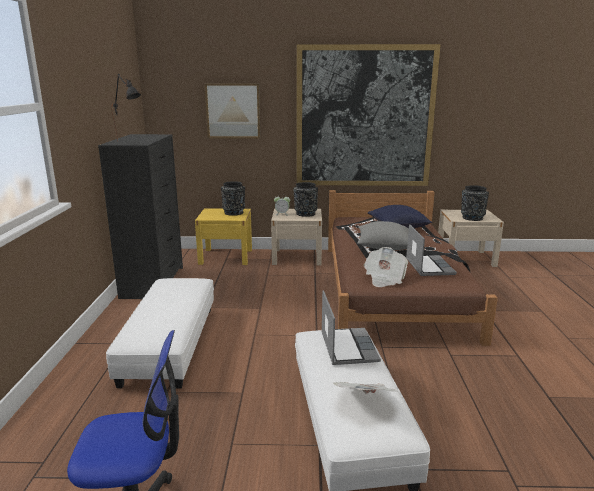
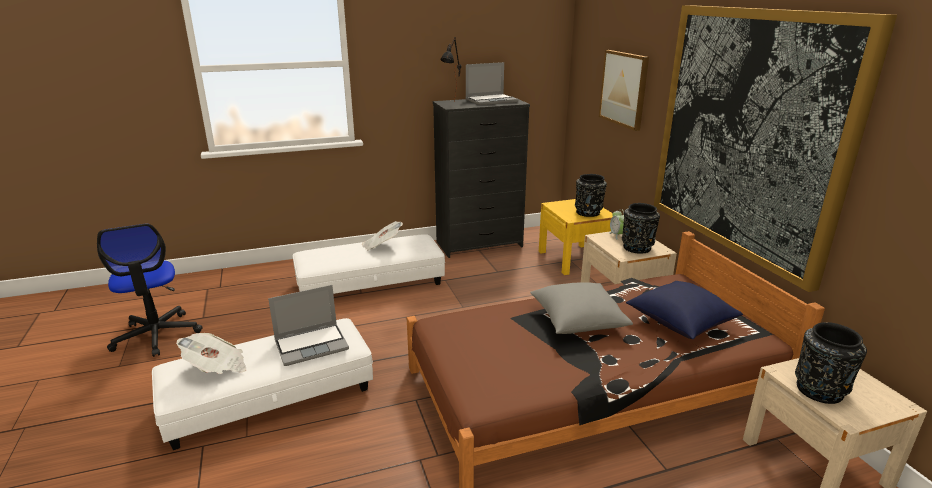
camera: 70 degrees right, 5 degrees up
newspaper [364,247,408,287] -> newspaper moved to [361,221,403,251]
laptop [406,224,457,276] -> laptop moved to [465,62,518,105]

